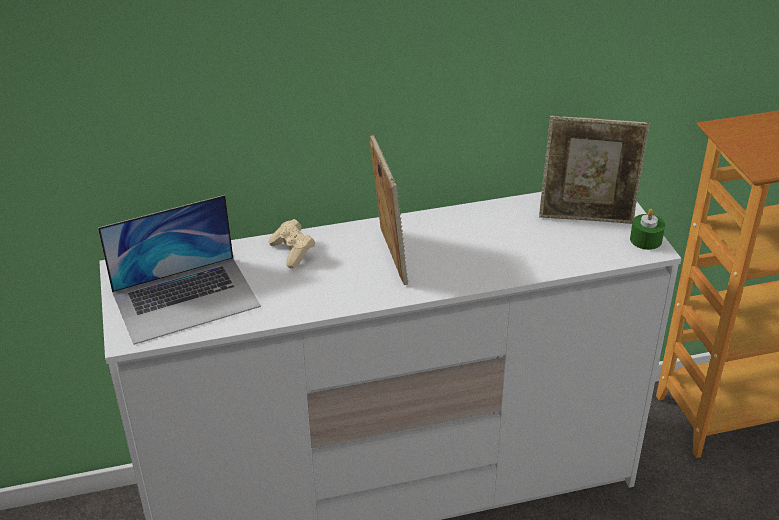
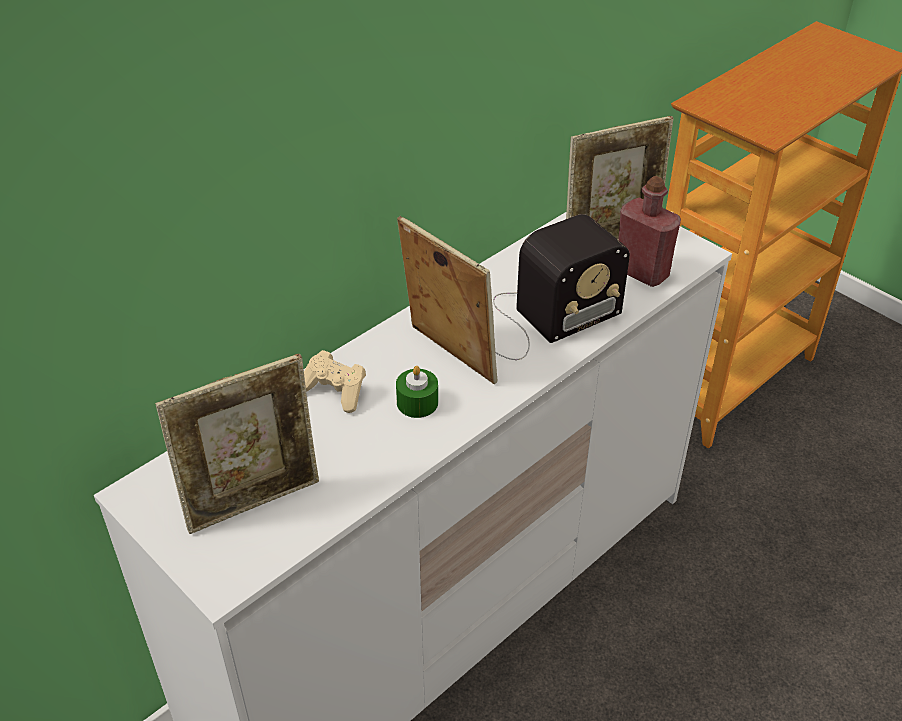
camera: 30 degrees left, 5 degrees up
laptop [98,195,261,345] -> picture frame [155,354,319,534]
green candle [630,209,665,250] -> green candle moved to [396,366,438,418]
none -> radio [493,214,630,360]
none -> red bottle [618,176,681,287]

